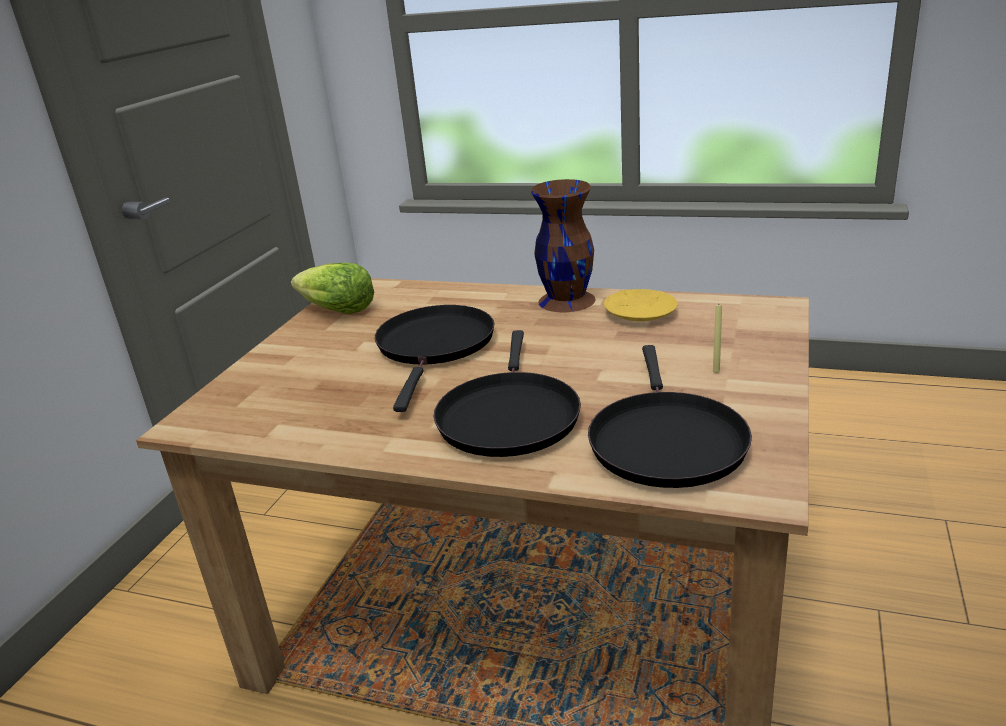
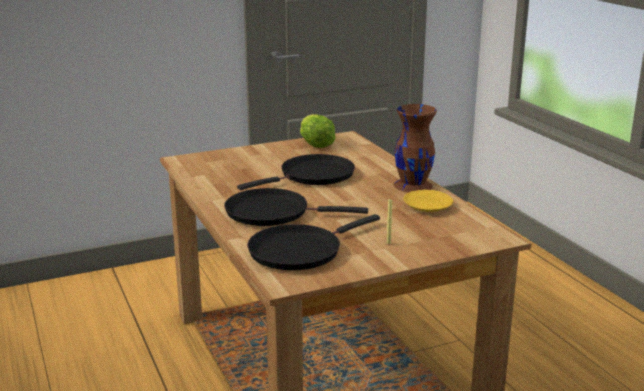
camera: 45 degrees right, 5 degrees down
black frying pan [434,330,581,457] -> black frying pan turned 45 degrees clockwise [224,188,368,226]

